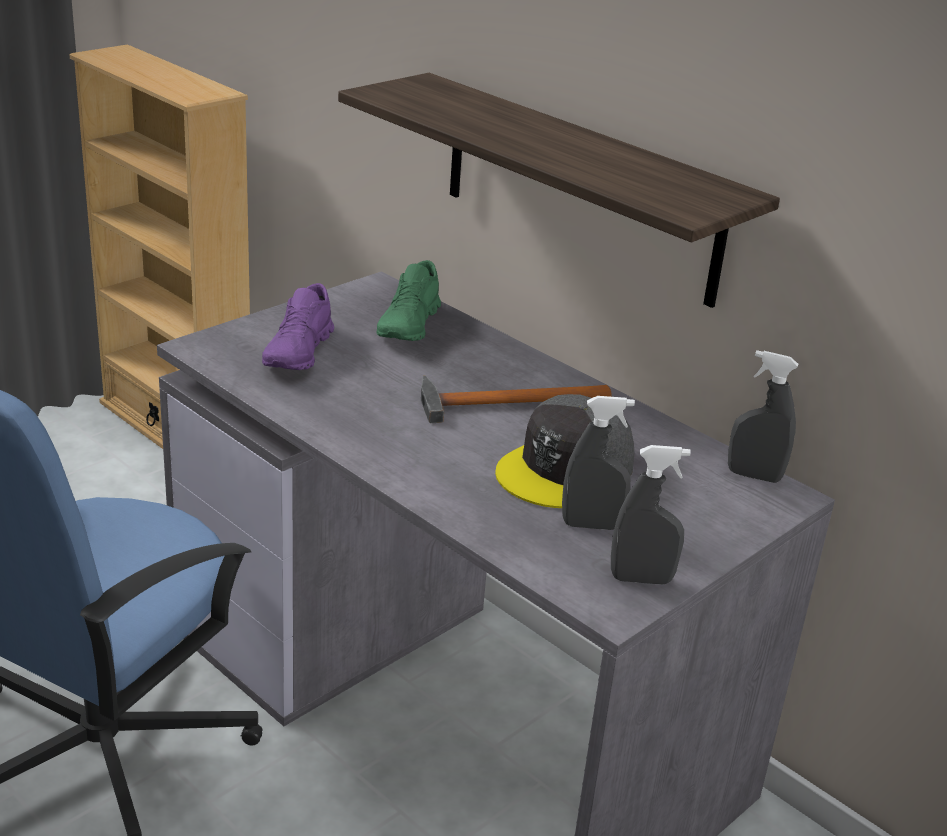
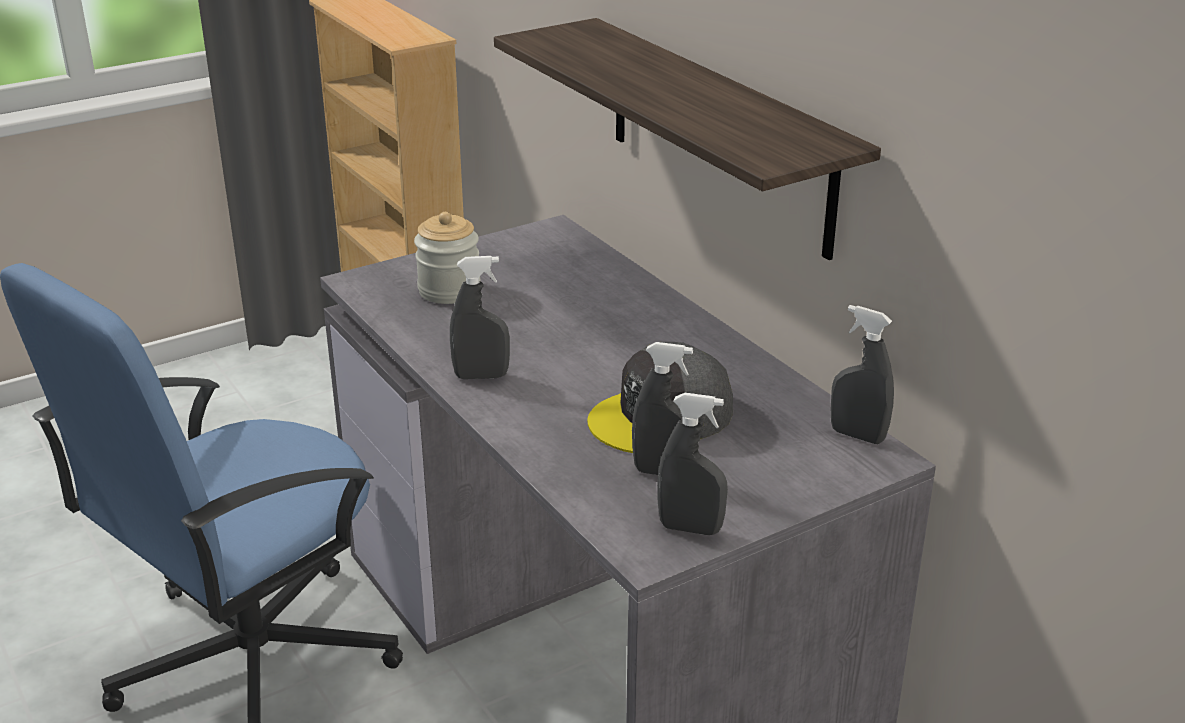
camera: 15 degrees right, 0 degrees up
purple shoe [262,283,334,370] -> jar [414,212,481,304]
green shoe [377,260,441,341] -> none
hammer [421,375,612,423] -> none
none -> grey spray bottle [450,256,510,379]

